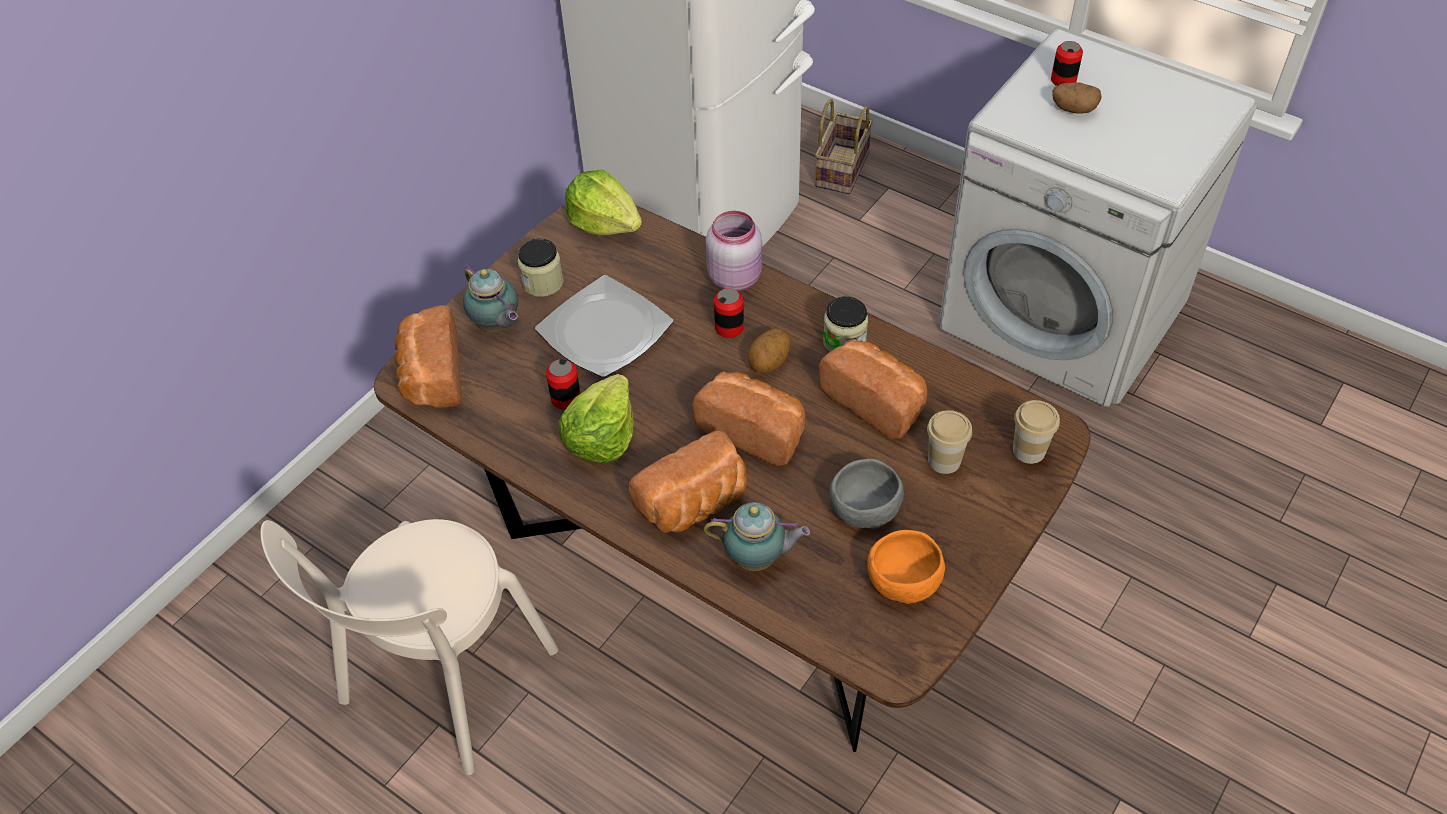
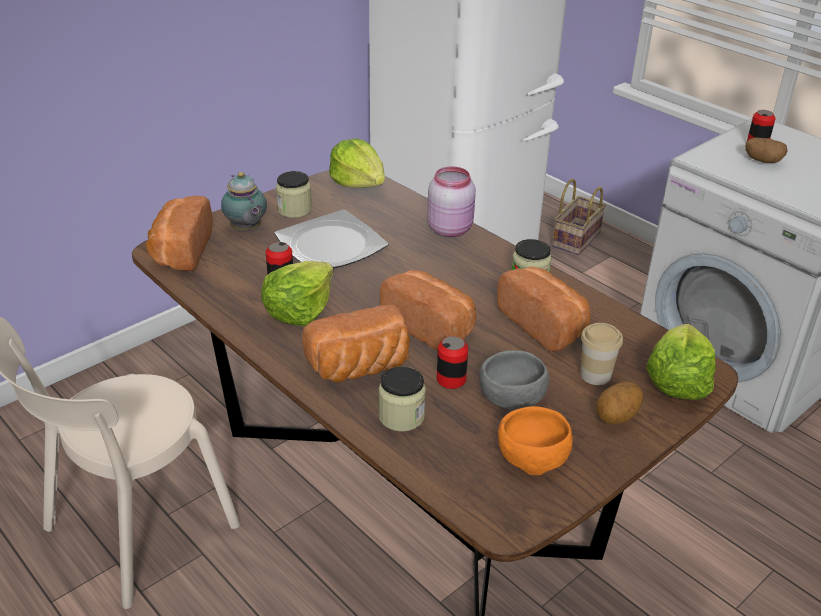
camera: 10 degrees right, 15 degrees down
teapot [703,502,810,571] -> jar [379,366,426,432]
can [714,288,744,338] -> can moved to [437,336,468,389]
potato [748,328,791,373] -> potato moved to [596,381,644,424]
cup [1013,400,1060,464] -> lettuce [647,324,716,400]

